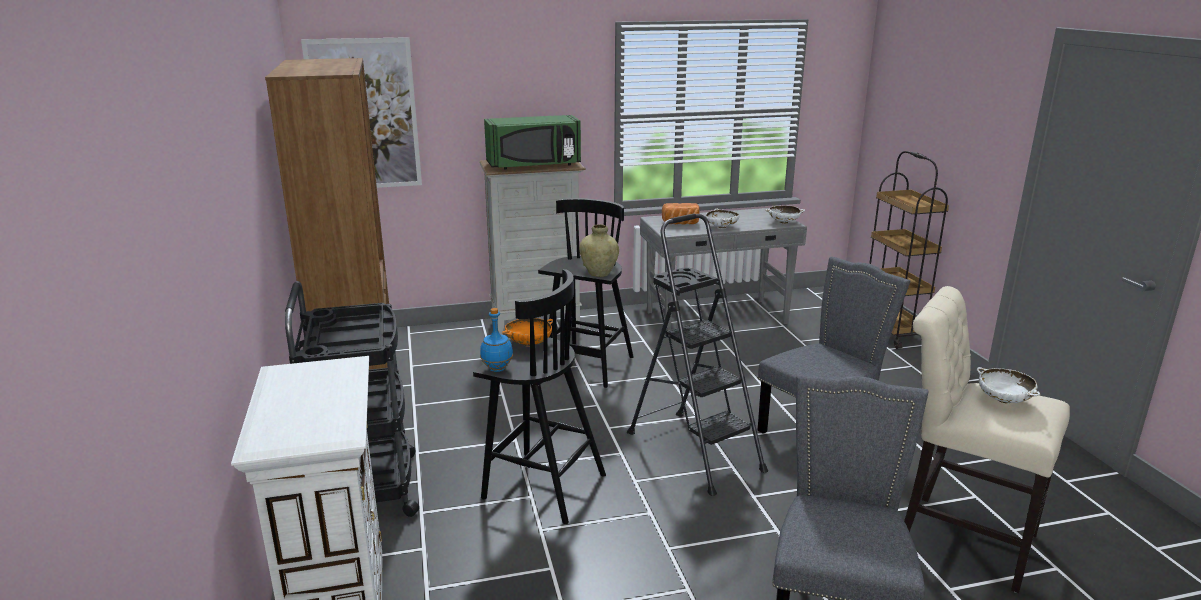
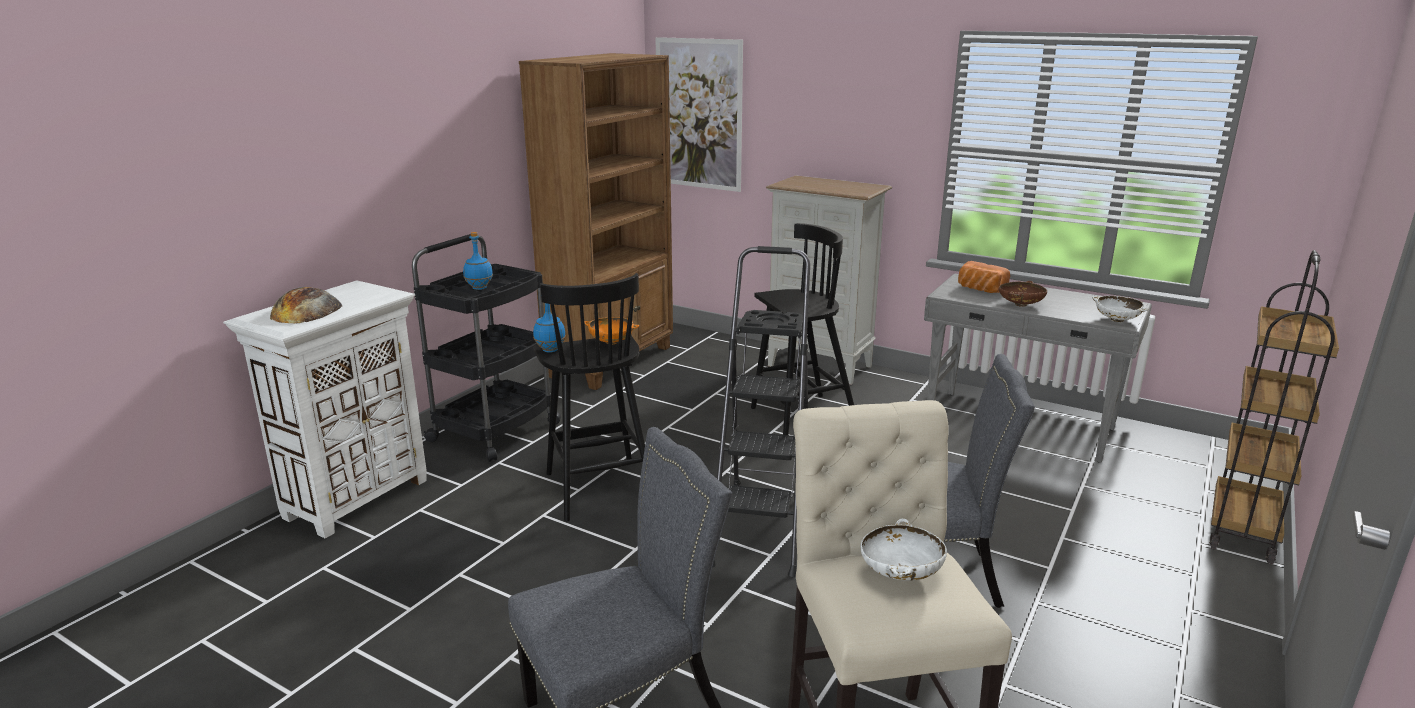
camera: 45 degrees right, 0 degrees up
green microwave [484,115,581,170] -> none
beige vase [579,224,619,277] -> none
white bowl [706,209,739,229] -> brown bowl [999,281,1047,307]
none -> bread [270,287,342,324]
none -> blue bottle [463,232,493,290]

